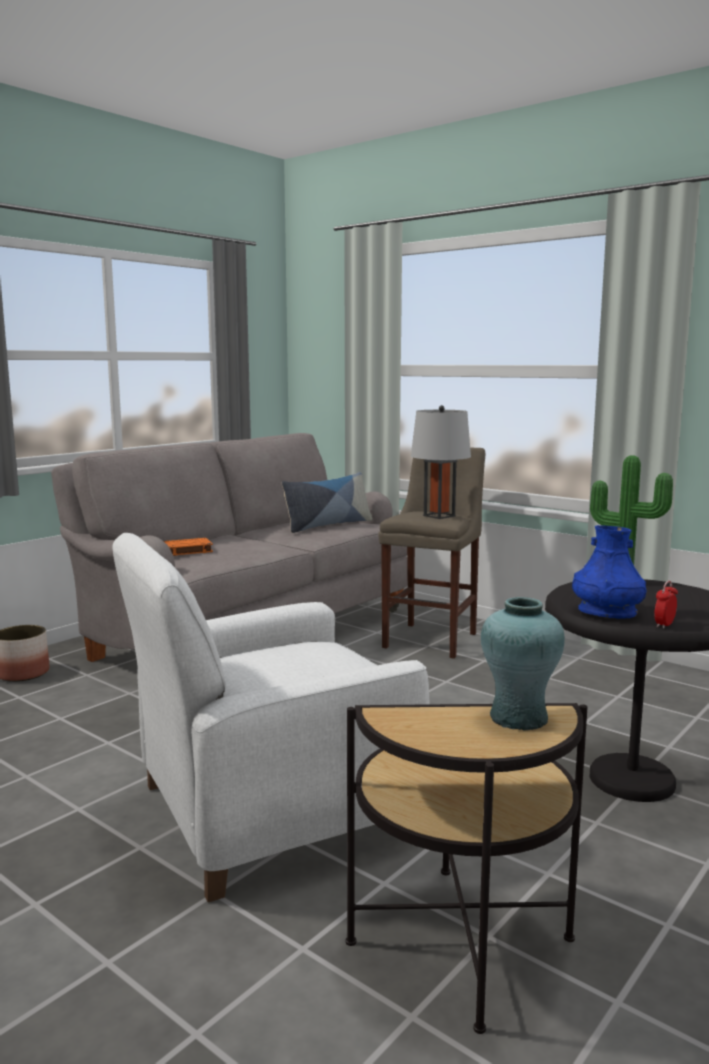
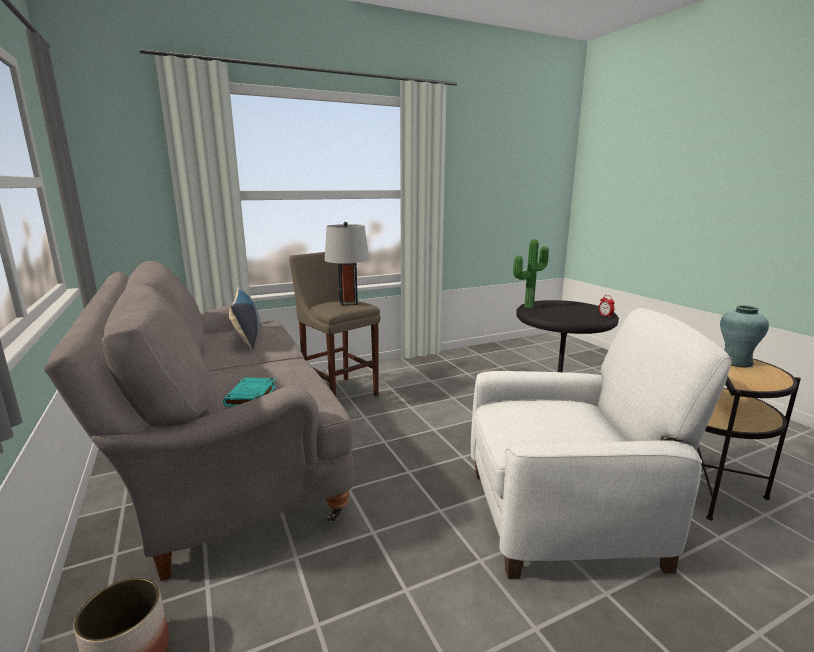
camera: 65 degrees left, 5 degrees up
white armchair [112,533,429,902] -> white armchair turned 90 degrees counterclockwise [471,308,732,579]
orange book [164,538,213,556] -> turquoise book [223,378,276,407]
blue vase [572,525,646,619] -> none

